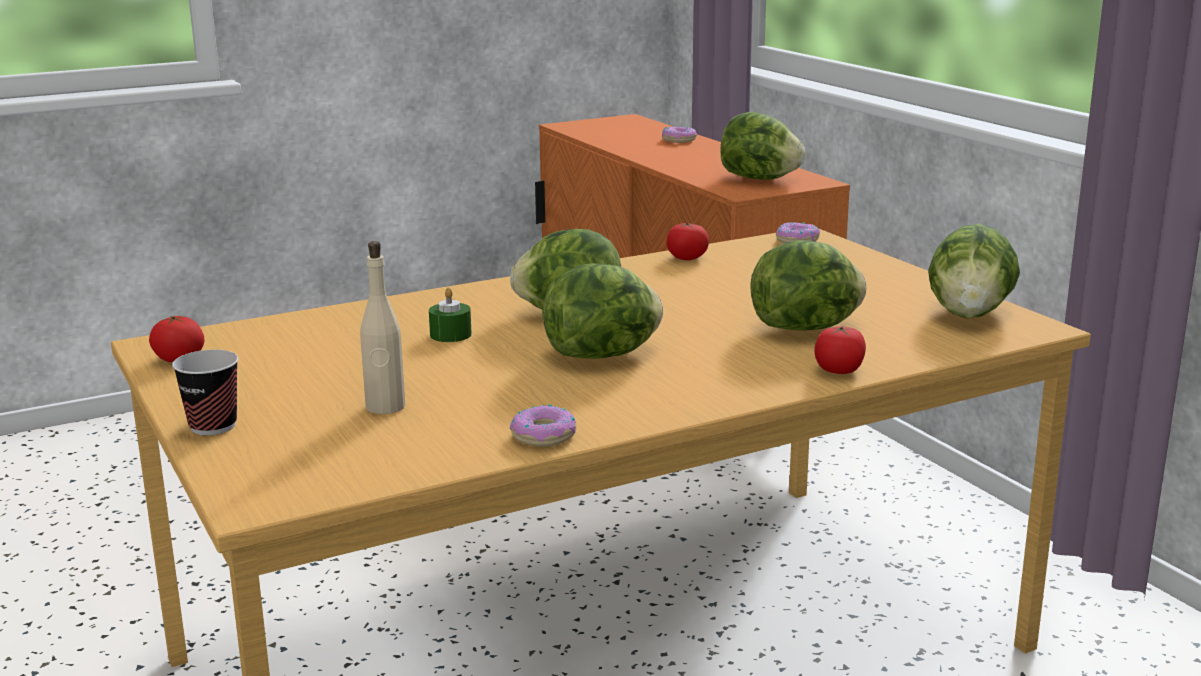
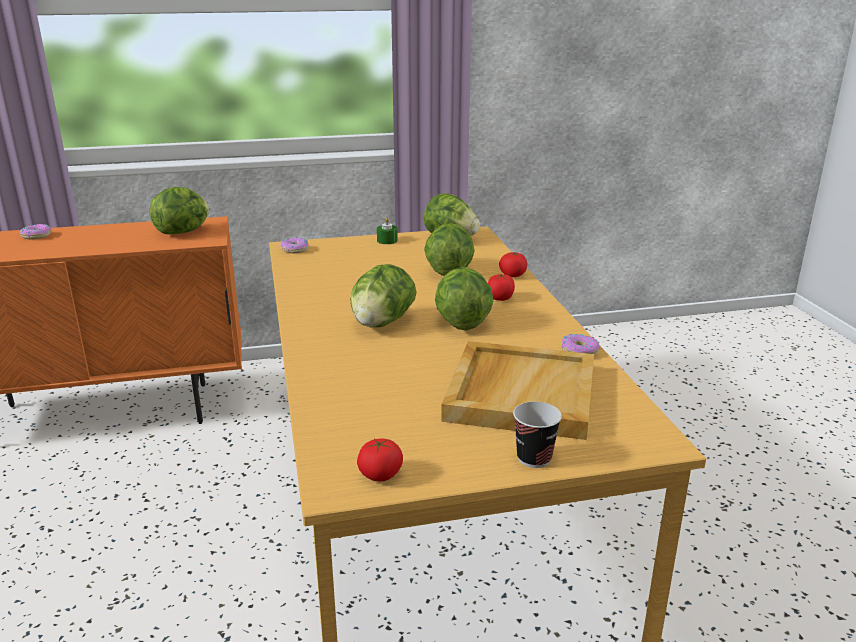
camera: 75 degrees left, 5 degrees up
beige bottle [360,241,405,414] -> beige tray [441,341,594,440]
green candle [429,288,472,342] -> green candle moved to [377,217,398,244]
tomato [667,223,709,260] -> tomato moved to [488,274,515,301]

